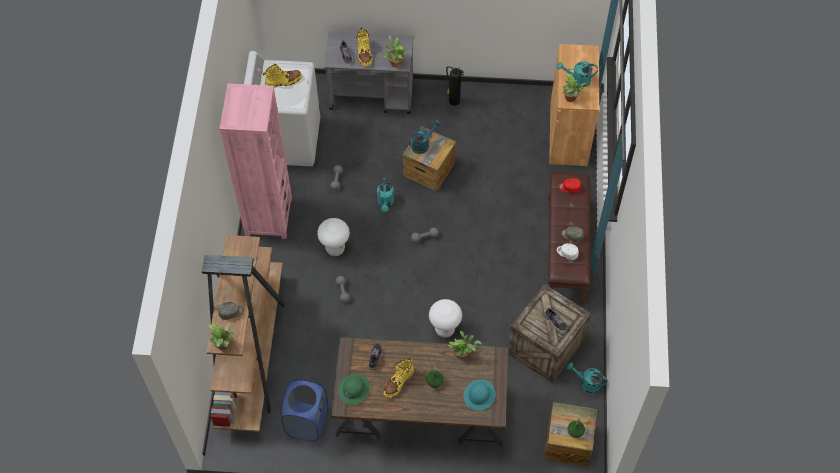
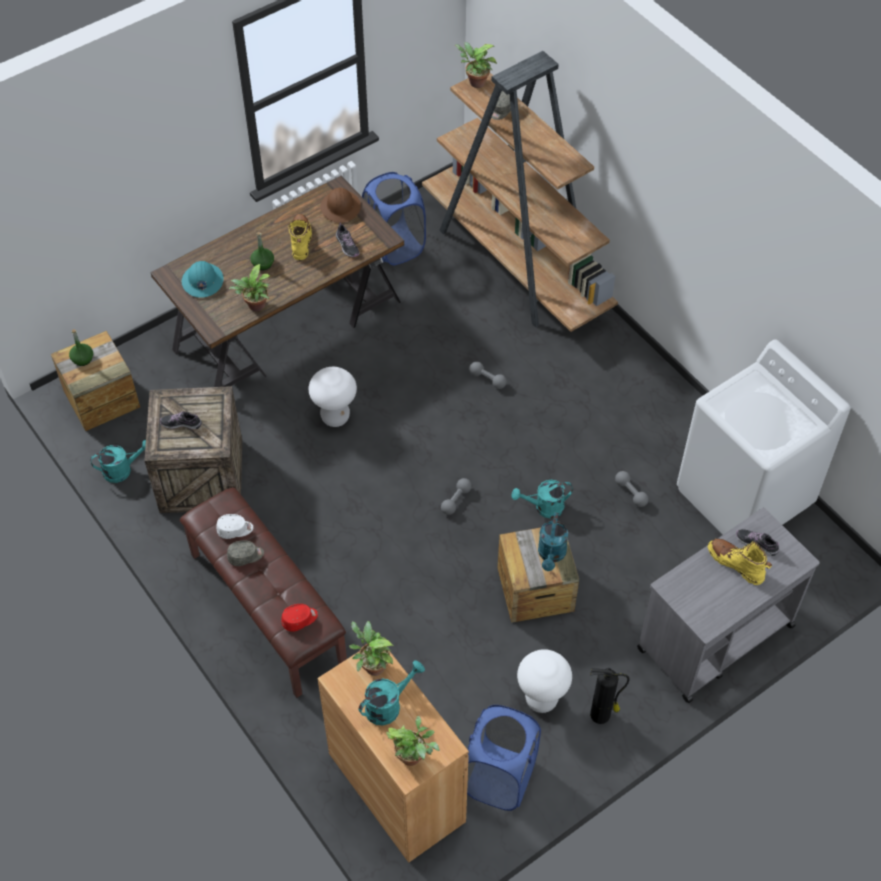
camera: 140 degrees right, 5 degrees down
pink bookcase [219,84,292,239] -> none
yellow boot [262,64,302,88] -> none
white stool [317,218,350,256] -> white stool moved to [517,649,572,713]
green hard hat [338,374,370,405] -> brown hard hat [321,187,361,223]
turquoise watering can [377,178,394,212] -> turquoise watering can turned 60 degrees counterclockwise [512,480,573,518]
potted plant [384,35,405,68] -> potted plant moved to [386,716,440,766]
none -> blue laundry basket [467,705,541,811]

